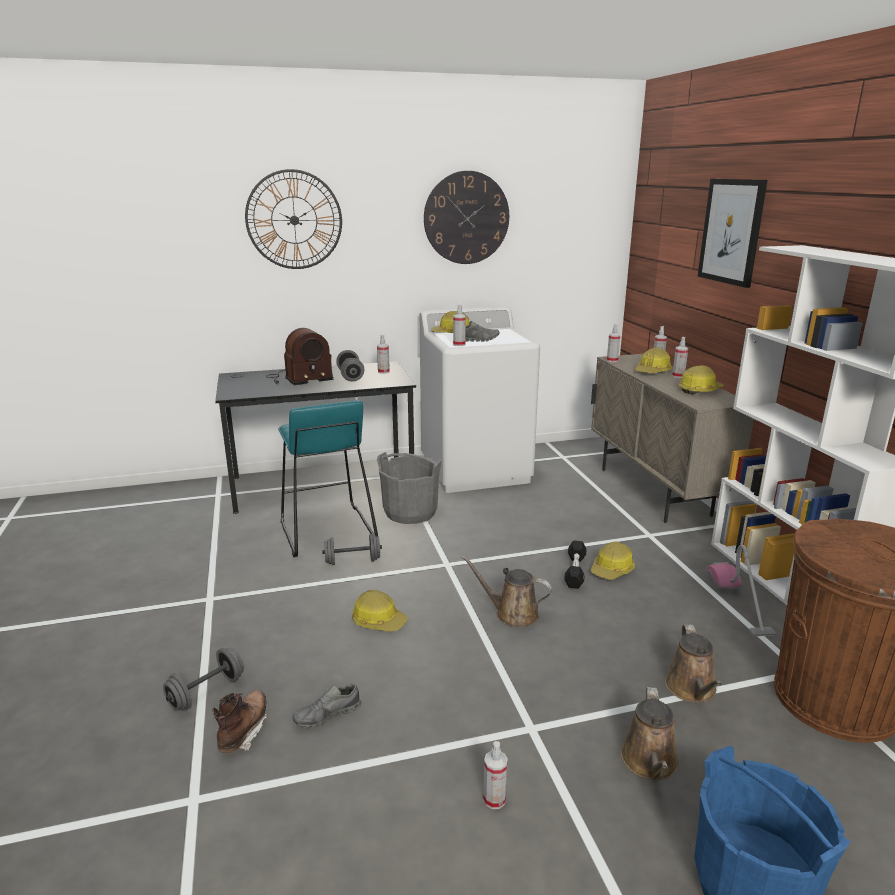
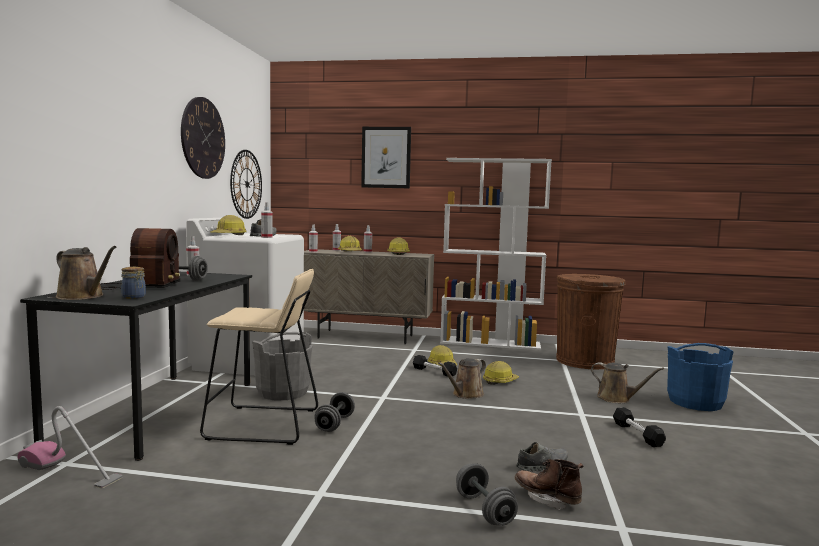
camera: 65 degrees left, 15 degrees down
wall clock [245,169,342,269] -> wall clock moved to [230,150,262,219]
turquoise stool [278,400,378,557] -> beige stool [200,269,318,445]
grey shoe [292,683,361,728] -> grey shoe turned 105 degrees counterclockwise [516,442,568,471]
hard hat [352,590,408,632] -> hard hat moved to [483,361,519,385]
spray bottle [483,741,508,809] -> black dumbbell [613,407,666,447]
brown watering can [665,625,722,703] -> brown watering can moved to [56,246,116,300]
vacuum cleaner [707,545,776,636] -> vacuum cleaner moved to [17,406,123,488]
none -> jar [121,267,146,299]

